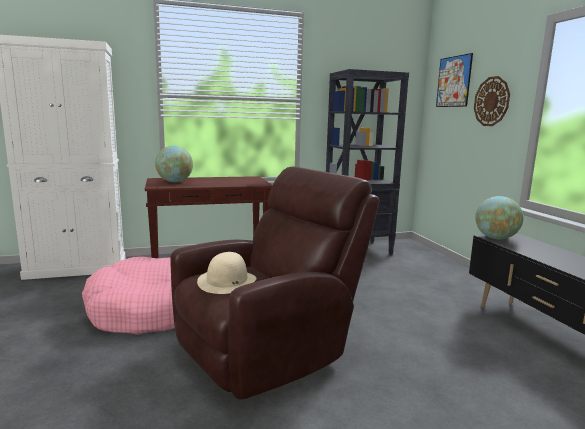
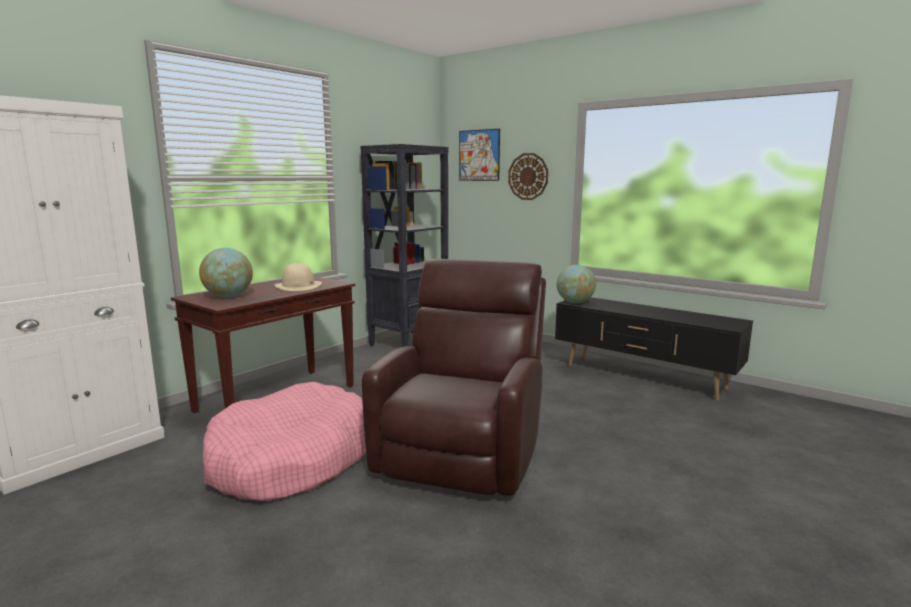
camera: 35 degrees left, 0 degrees up
beige hat [197,252,256,294] -> beige hat moved to [275,263,322,291]

